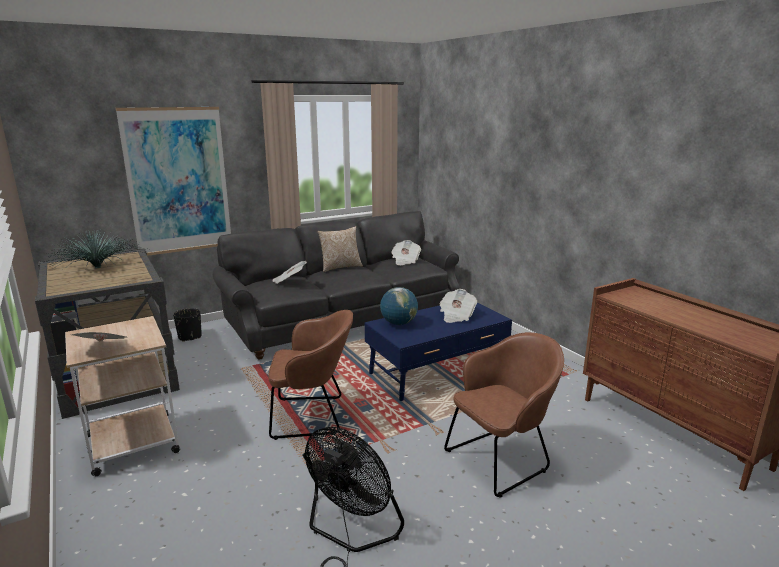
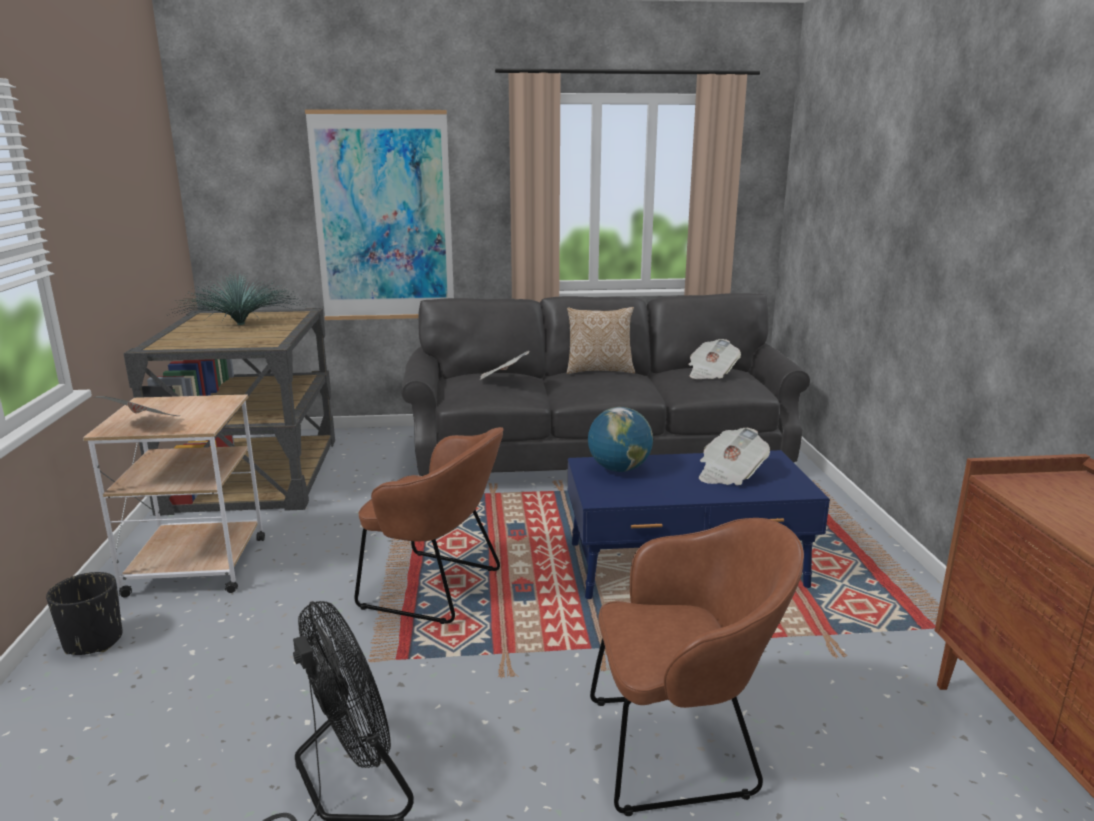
camera: 25 degrees right, 0 degrees up
black planter [173,308,202,342] -> black planter moved to [46,572,122,655]

